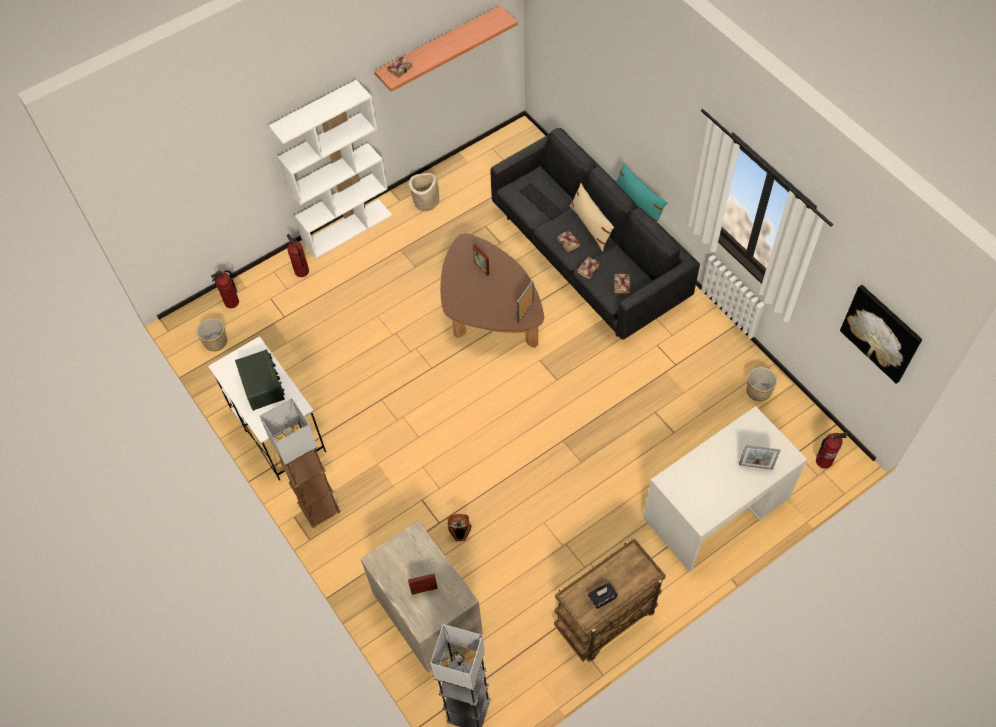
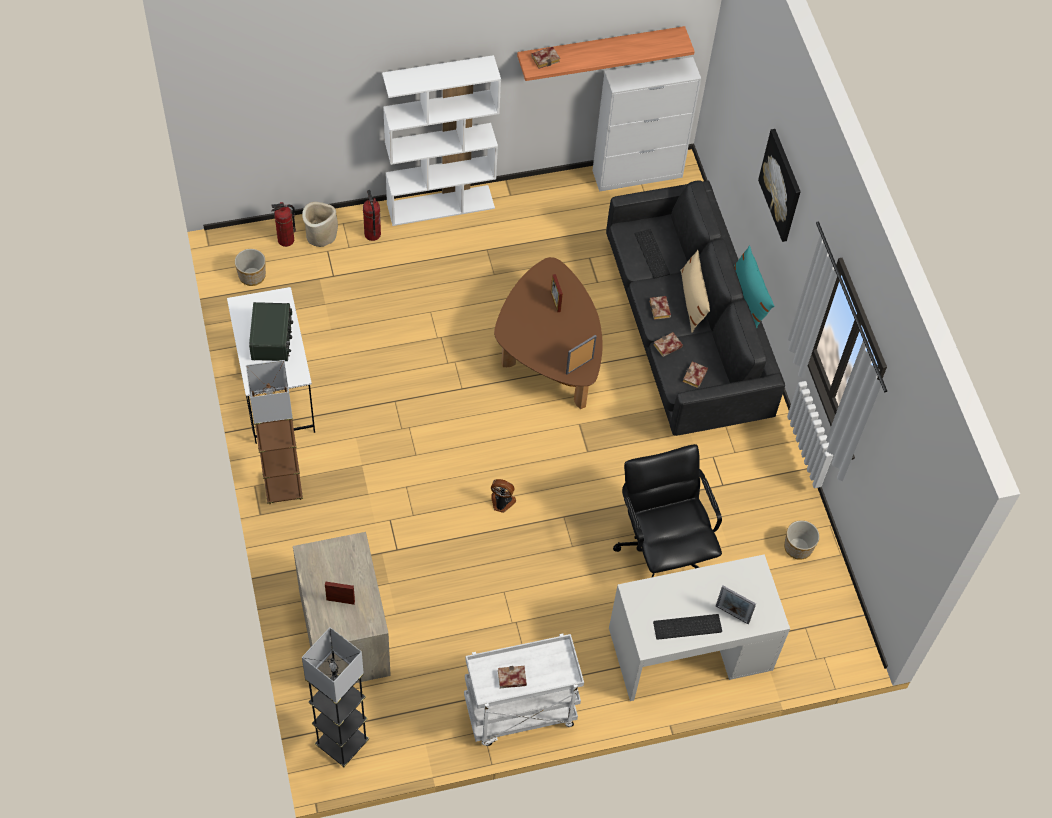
camera: 15 degrees right, 0 degrees up
beige planter [409,173,439,211] -> beige planter moved to [302,202,338,247]
fan [448,514,471,541] -> fan moved to [491,479,516,513]
brown cart [554,538,666,662] -> white cart [464,634,584,746]
black tissue box [588,583,618,609] -> book [498,666,527,688]
fire extinguisher [816,432,848,469] -> none
picture [840,285,922,384] -> picture moved to [758,129,801,242]
none -> white cabinet [592,57,701,192]
none -> black office chair [613,444,722,578]
none -> keyboard [653,614,722,640]

